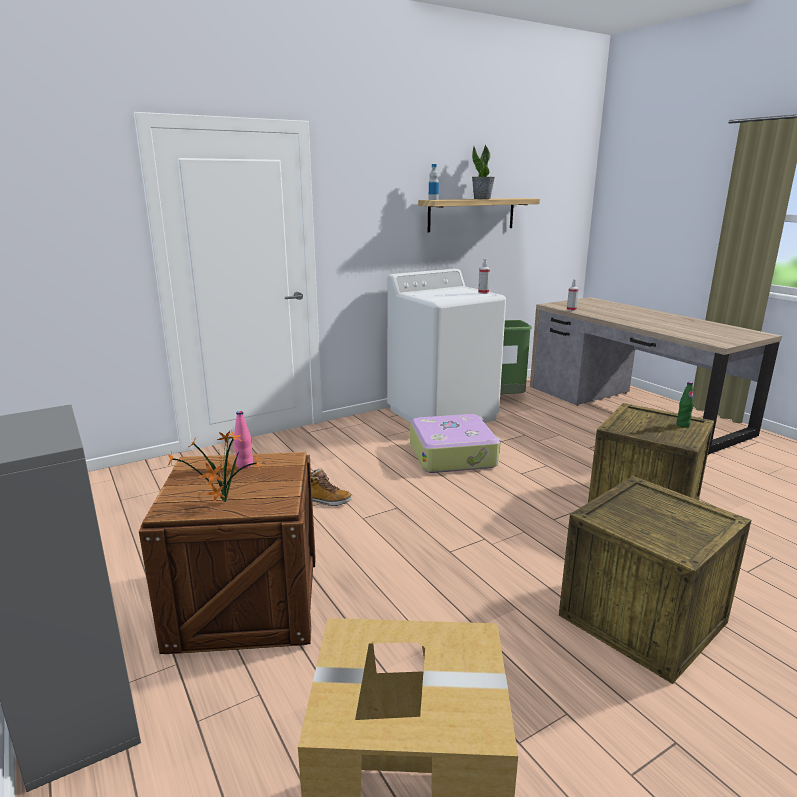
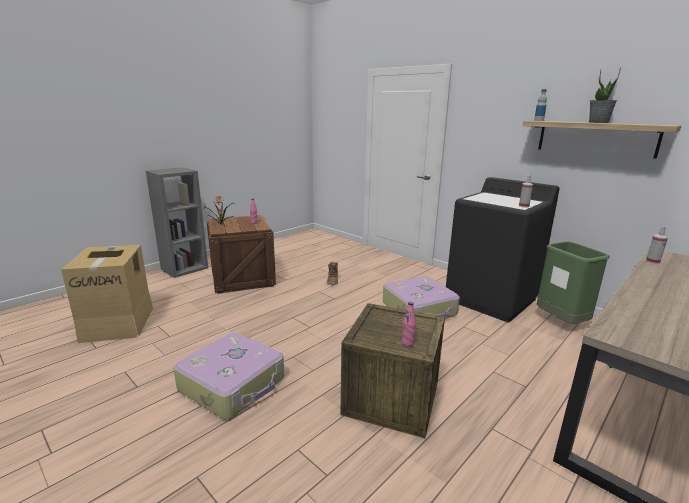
camera: 75 degrees right, 0 degrees up
white washing machine [387,268,506,423] -> black washing machine [446,177,560,322]
crate [559,476,751,684] -> suitcase [173,333,284,419]
green bottle [676,382,694,428] -> pink bottle [401,302,416,346]

